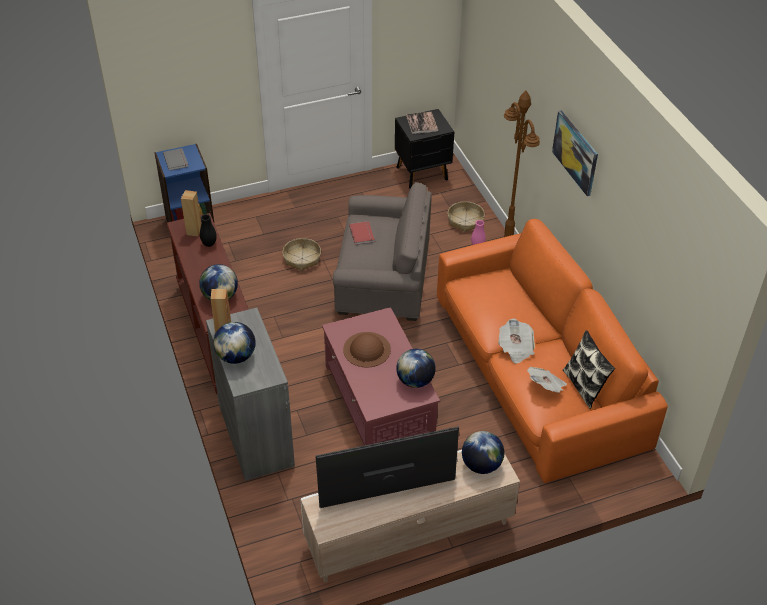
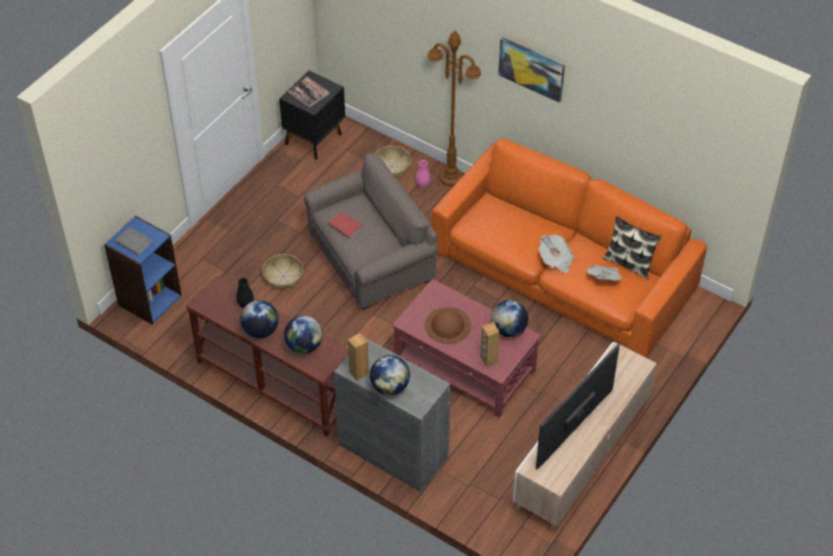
camera: 35 degrees left, 5 degrees up
brown speaker [181,190,201,237] -> brown speaker moved to [480,322,500,367]
globe [462,431,504,474] -> globe moved to [240,300,279,338]

